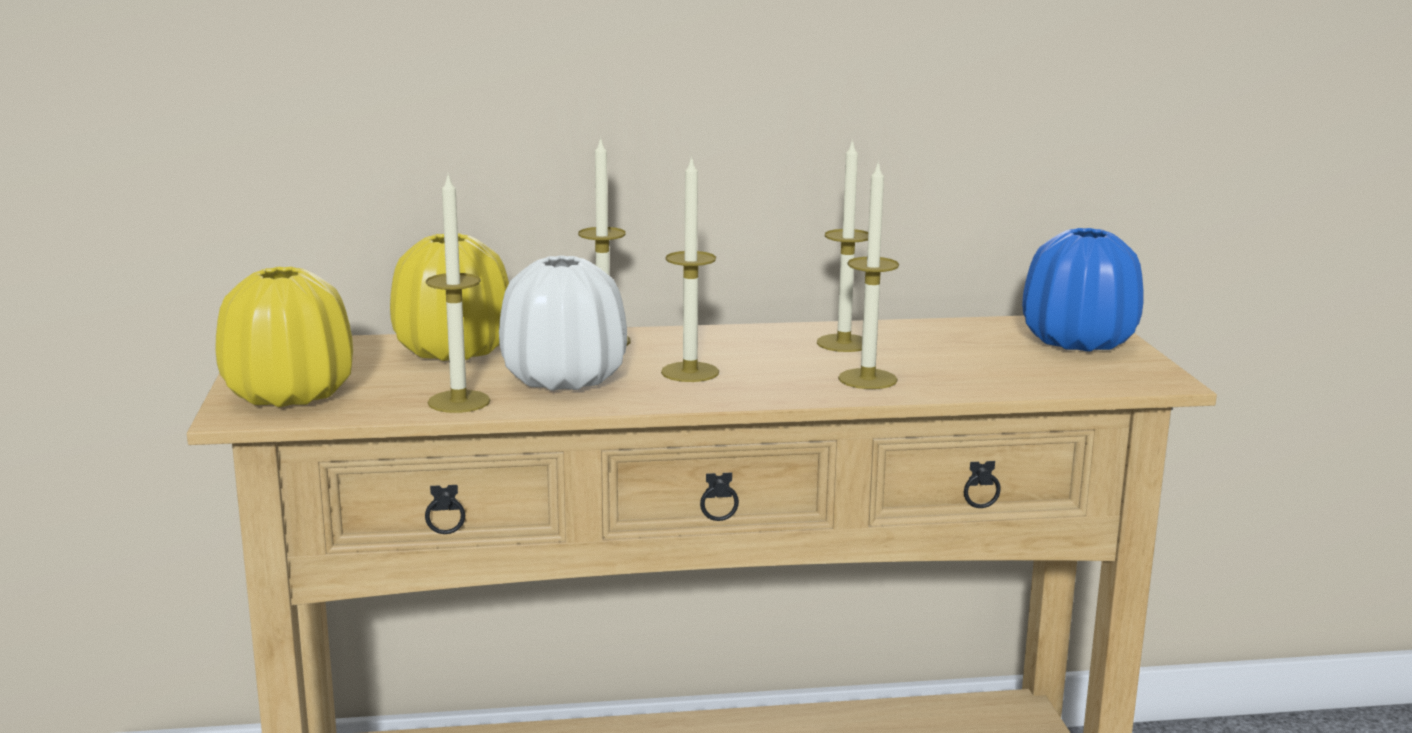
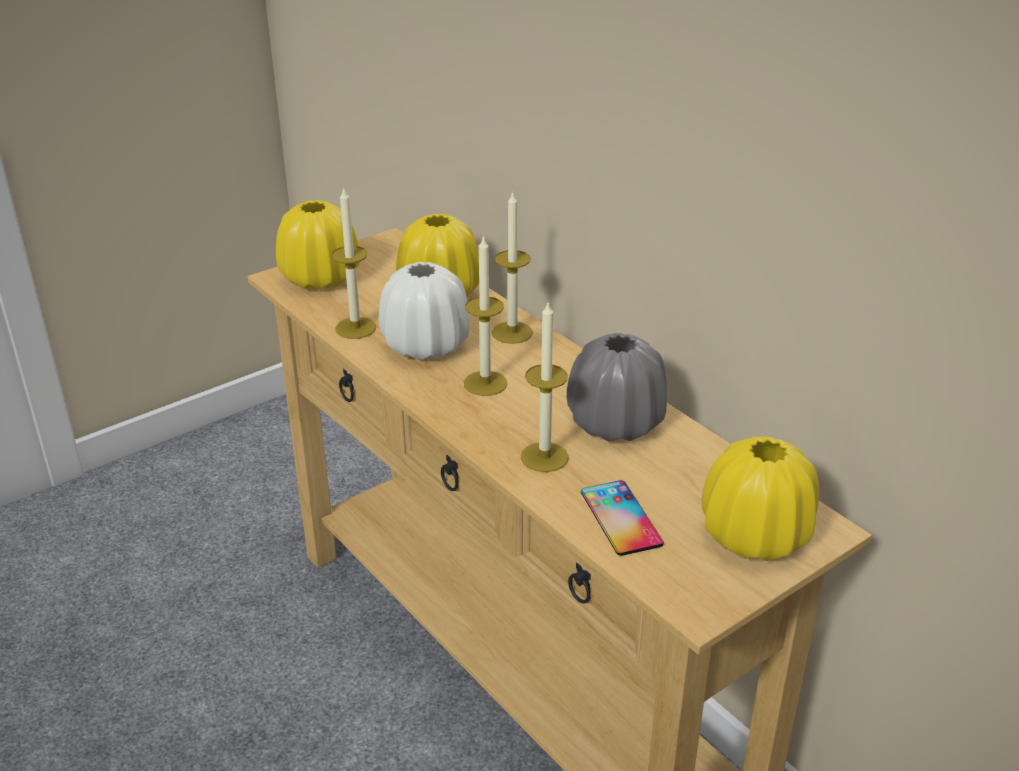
camera: 60 degrees right, 15 degrees up
candle [817,139,868,352] -> grey vase [567,333,667,442]
blue vase [1022,228,1144,351] -> yellow vase [701,436,819,561]
none -> phone [581,480,664,556]

